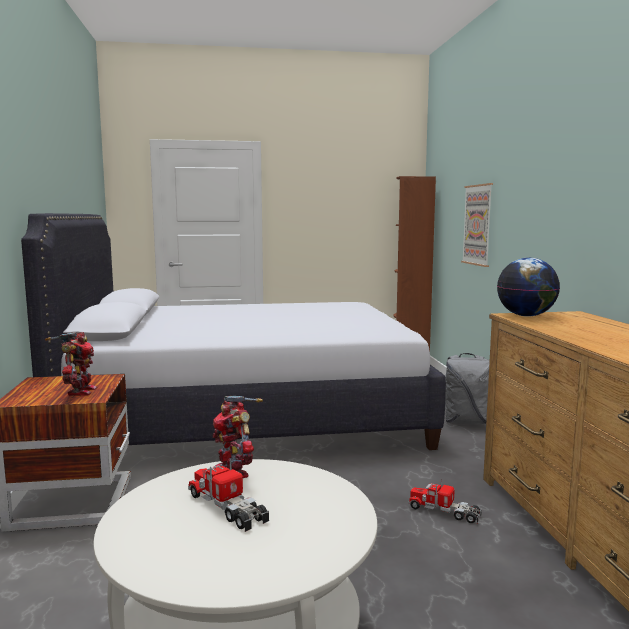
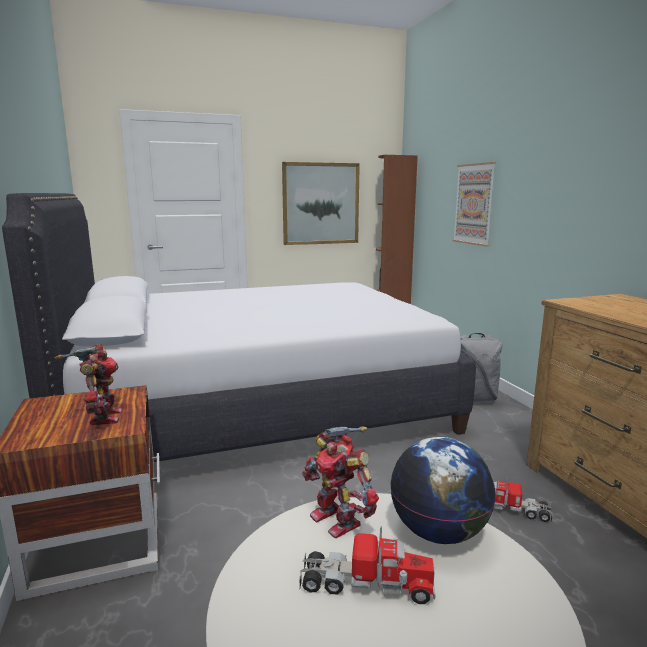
camera: 10 degrees left, 5 degrees up
toy truck [188,460,269,532] -> toy truck turned 150 degrees clockwise [299,526,435,604]
globe [497,258,560,317] -> globe moved to [390,437,496,544]
none -> picture [282,162,360,245]

